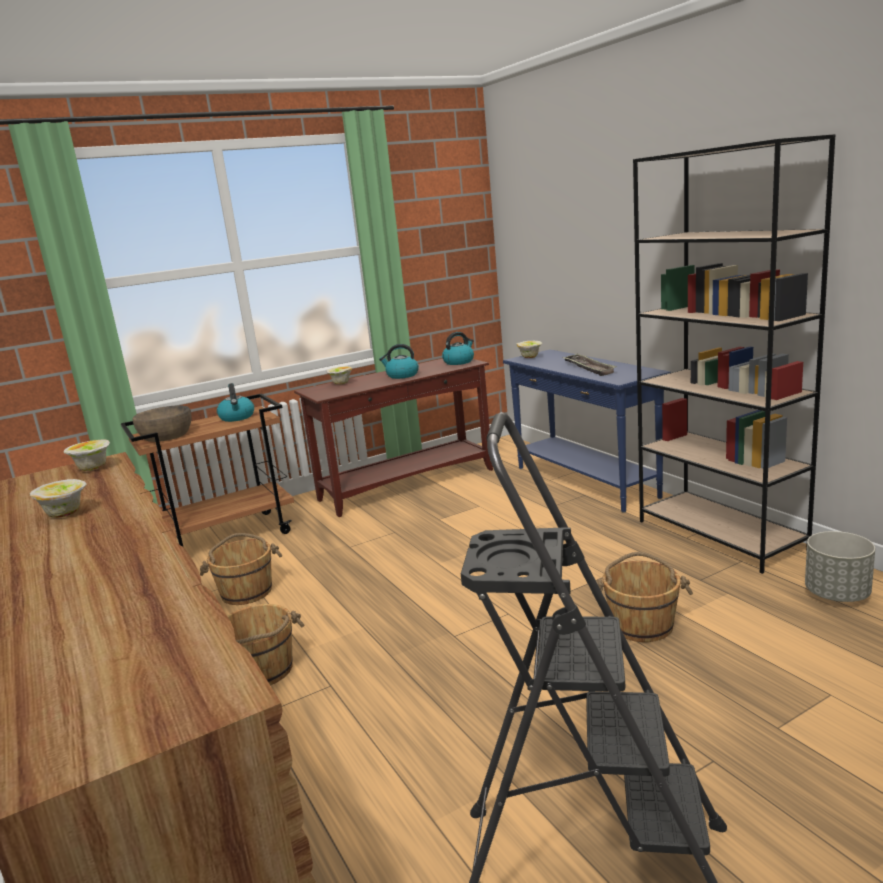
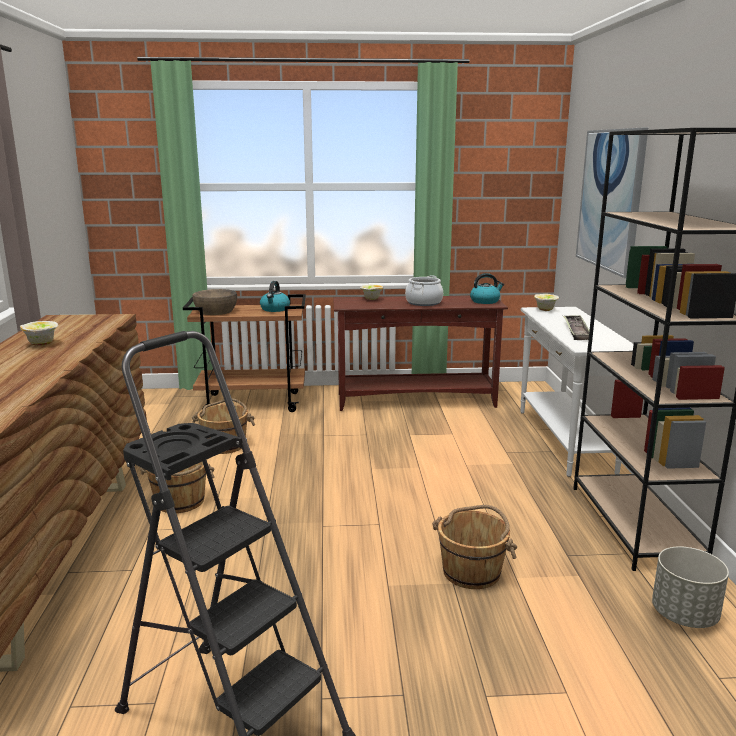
camera: 25 degrees right, 0 degrees up
bowl [63,439,110,471] -> none
kettle [379,344,419,379] -> cooking pot [405,275,443,306]
blue console table [503,350,670,513] -> white console table [520,307,634,477]
none -> picture [576,128,648,278]

